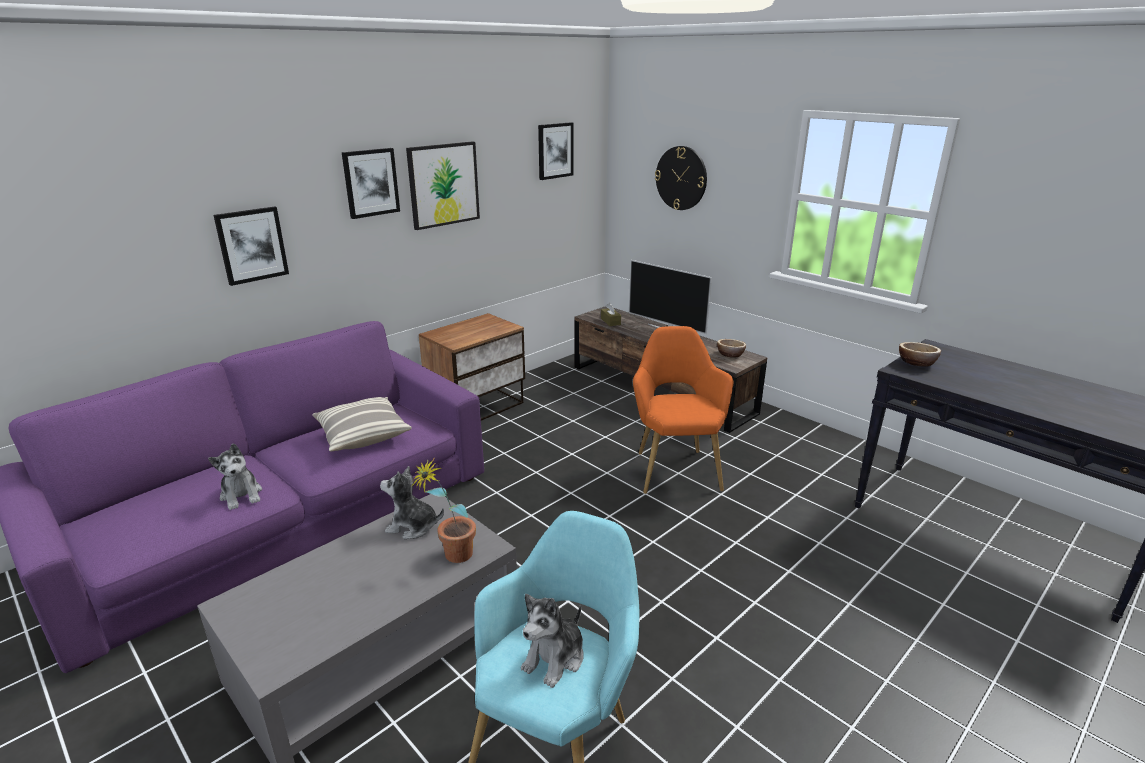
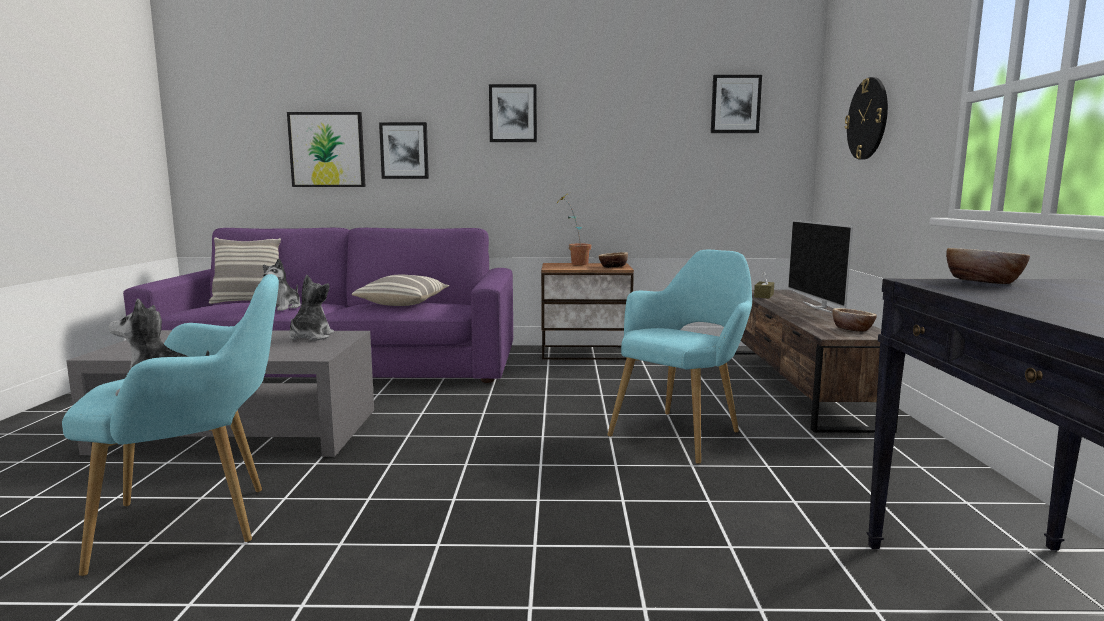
camera: 45 degrees right, 15 degrees down
plush toy [380,466,444,539] -> plush toy turned 45 degrees clockwise [289,275,334,341]
picture [406,141,480,230] -> picture moved to [287,112,366,187]
potted plant [412,459,476,563] -> potted plant moved to [558,194,591,265]
orange armchair [633,326,733,494] -> turquoise armchair [607,250,752,464]
none -> pillow [209,237,281,304]
none -> bowl [599,252,628,268]

